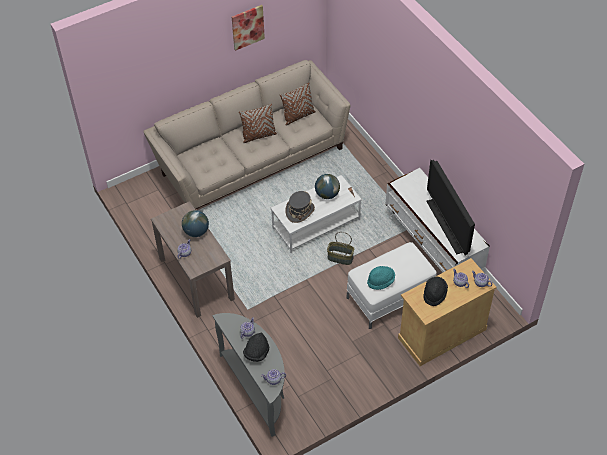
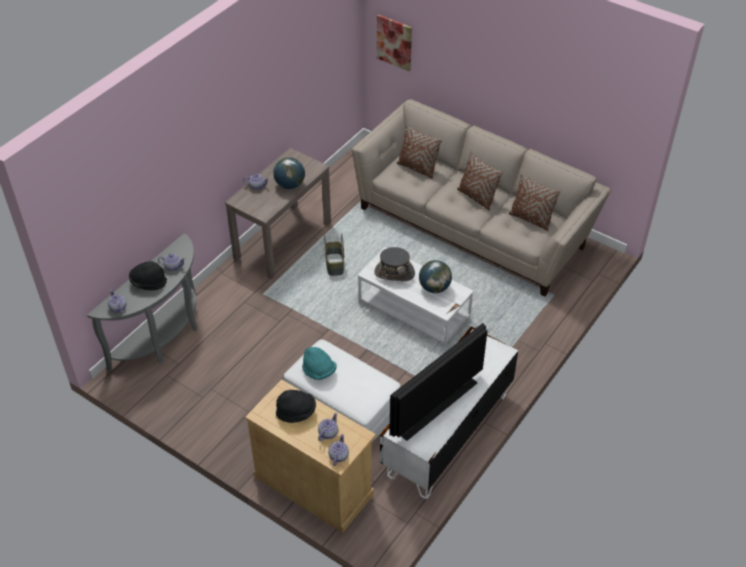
camera: 65 degrees right, 5 degrees down
picture [232,5,265,51] -> picture moved to [377,14,412,71]
basket [327,232,354,265] -> basket moved to [324,233,344,276]
none -> brown pillow [397,124,442,179]

